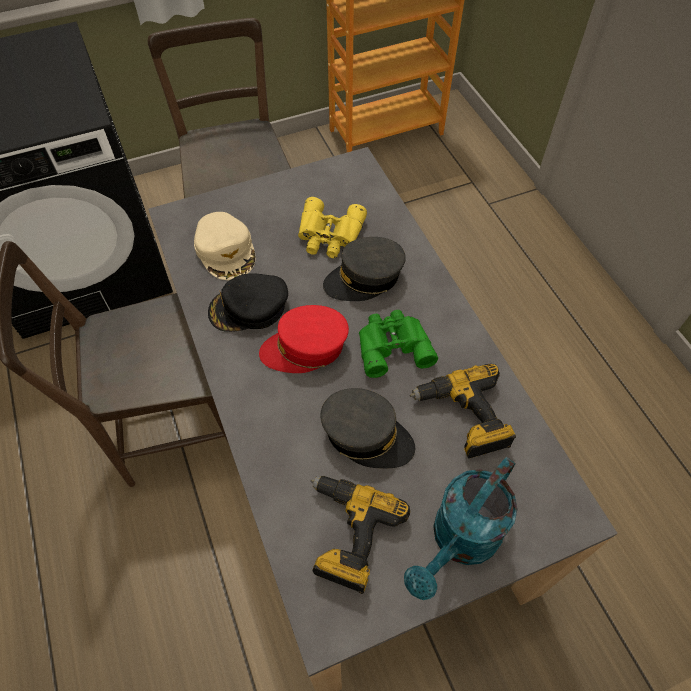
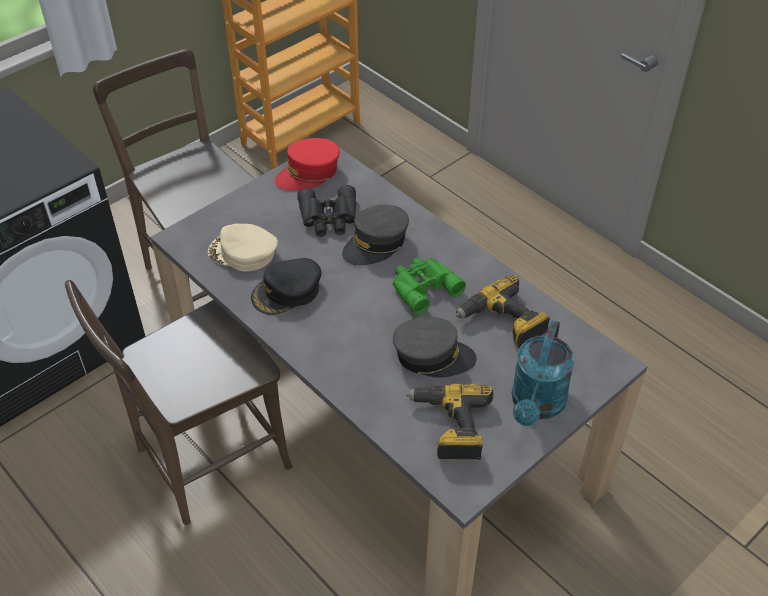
camera: 20 degrees left, 10 degrees down
beige cap [194,212,255,280] -> beige cap turned 150 degrees clockwise [208,224,278,271]
red cap [259,305,349,373] -> red cap moved to [275,138,340,191]
yellow binoculars [298,197,367,258] -> black binoculars [297,185,357,237]

